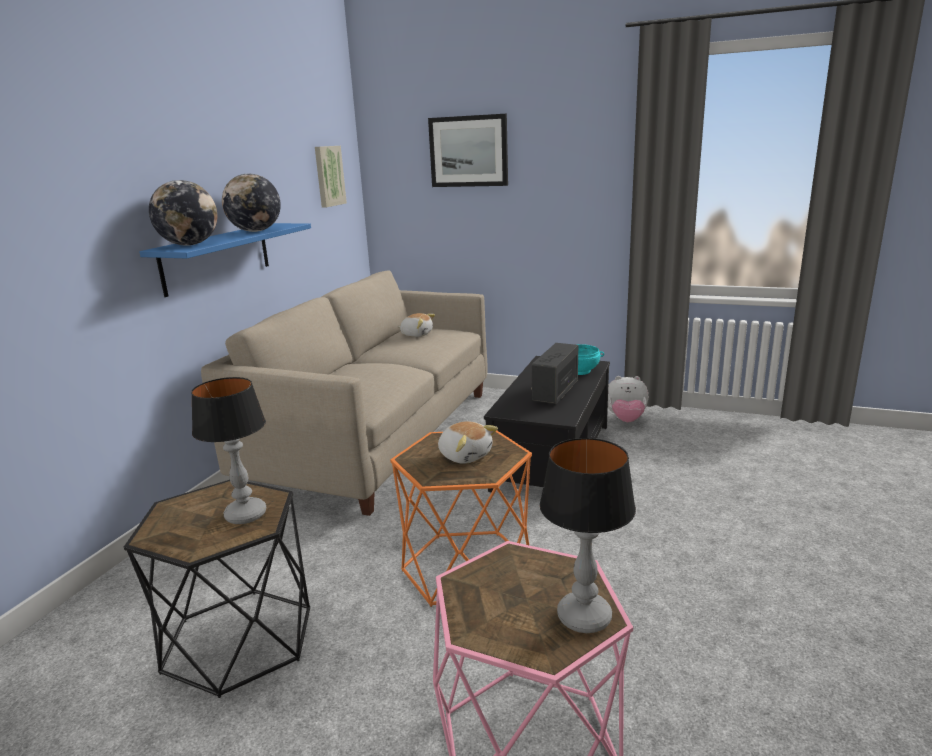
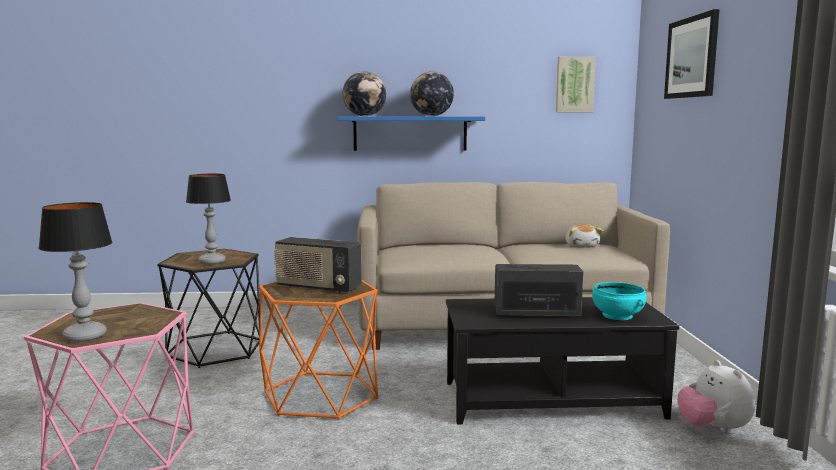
camera: 65 degrees right, 10 degrees down
plush toy [438,421,498,464] -> radio [274,237,362,293]

